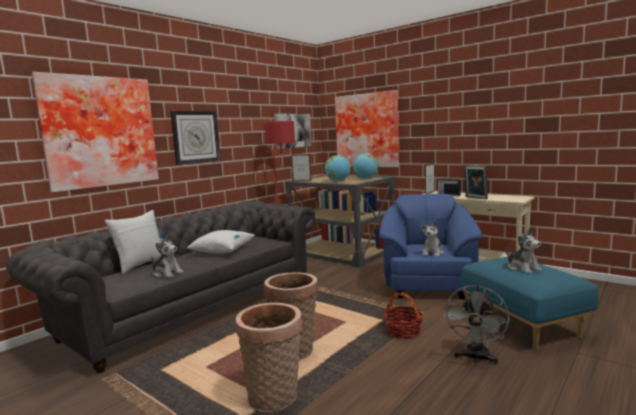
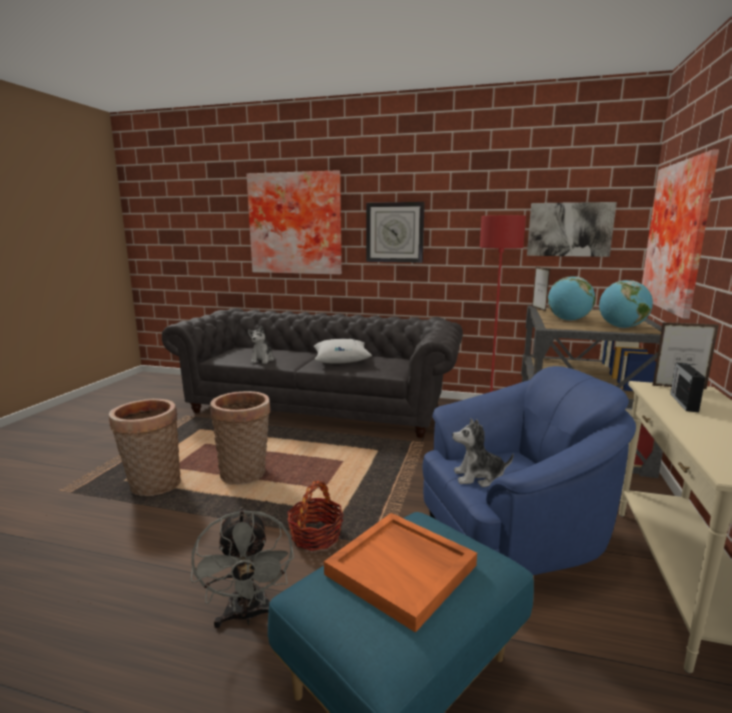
camera: 65 degrees right, 5 degrees up
grey pillow [104,210,164,274] -> none
grey fan [444,285,510,364] -> grey fan turned 105 degrees counterclockwise [191,507,294,628]
picture frame [464,165,488,199] -> none
plush toy [505,228,542,274] -> orange tray [324,513,477,633]

